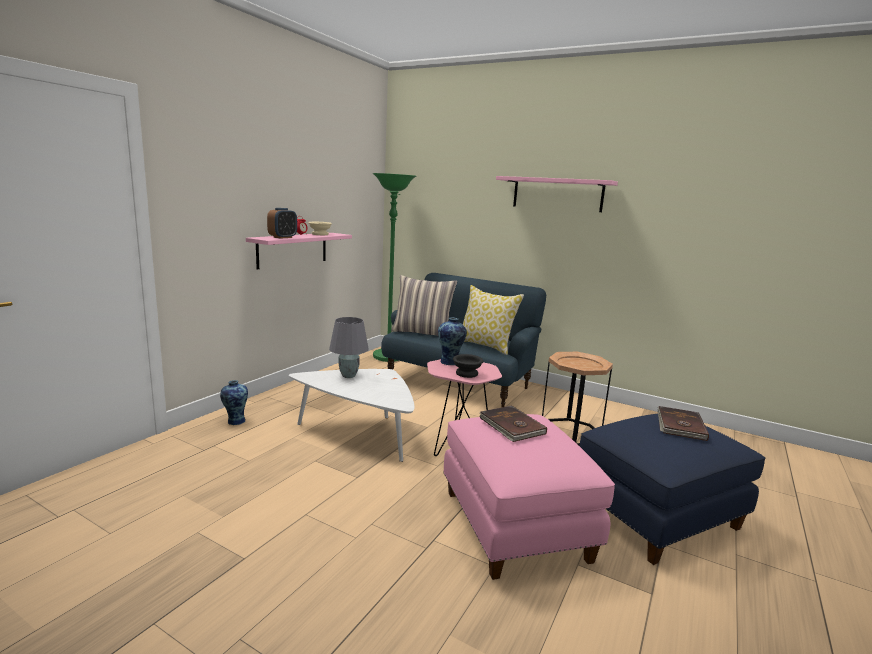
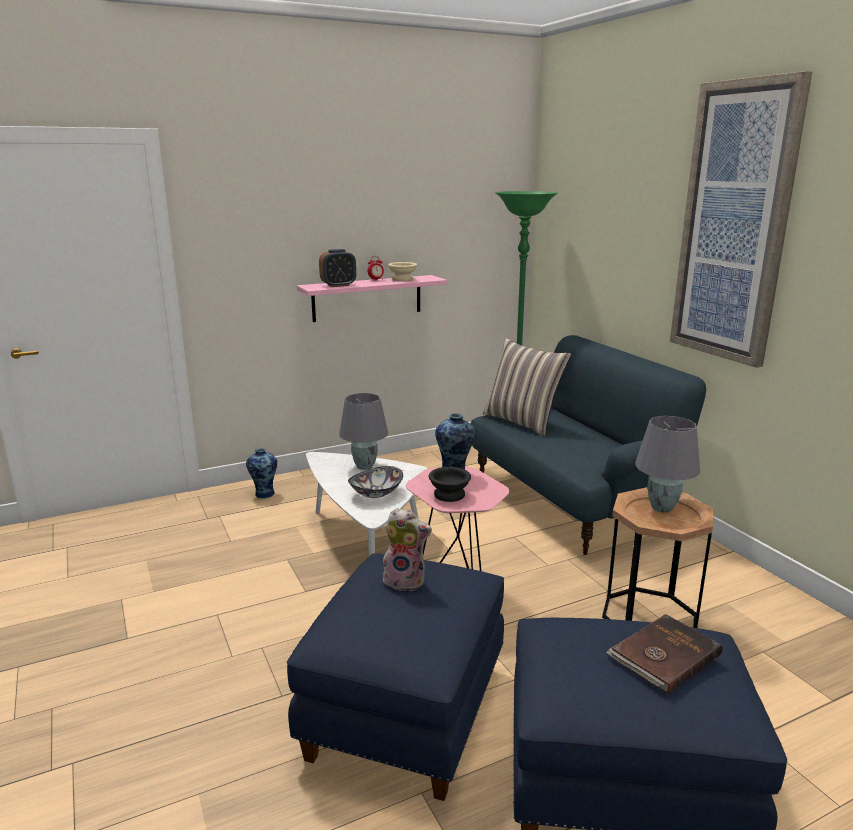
camera: 35 degrees right, 5 degrees up
pink ottoman [443,414,615,580] -> blue ottoman [287,553,504,801]
pillow [463,285,524,355] -> none
brown book [480,405,547,442] -> plush toy [383,508,432,591]
pink shelf [496,176,618,212] -> picture [670,71,812,368]
none -> bowl [348,466,403,498]
none -> grey table lamp [635,416,700,513]

